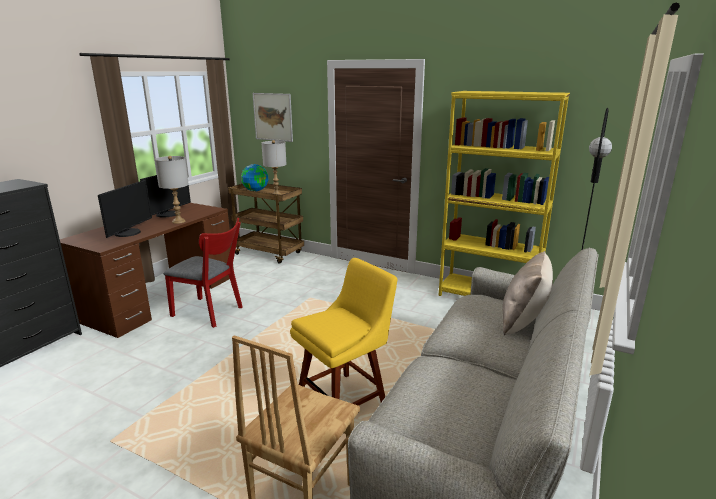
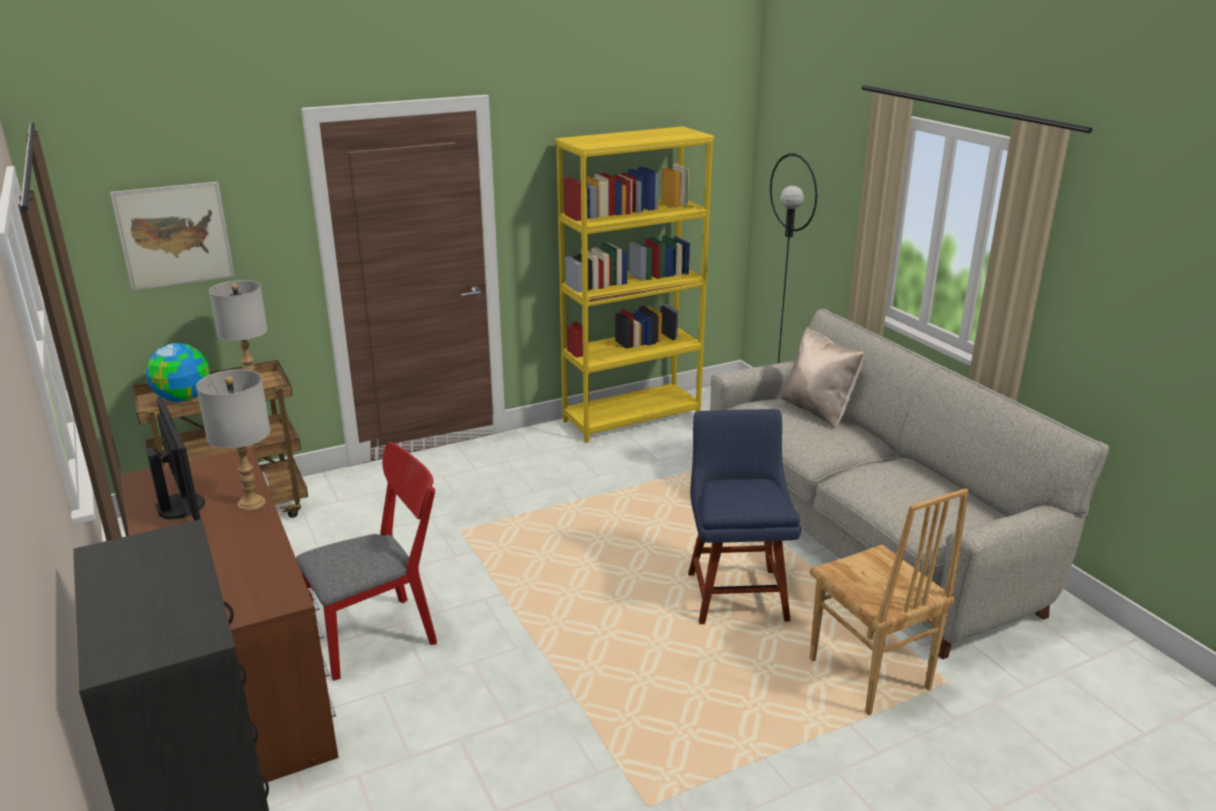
camera: 55 degrees left, 5 degrees up
monitor [98,180,152,238] -> none
yellow chair [290,258,398,406] -> blue chair [688,409,801,624]

